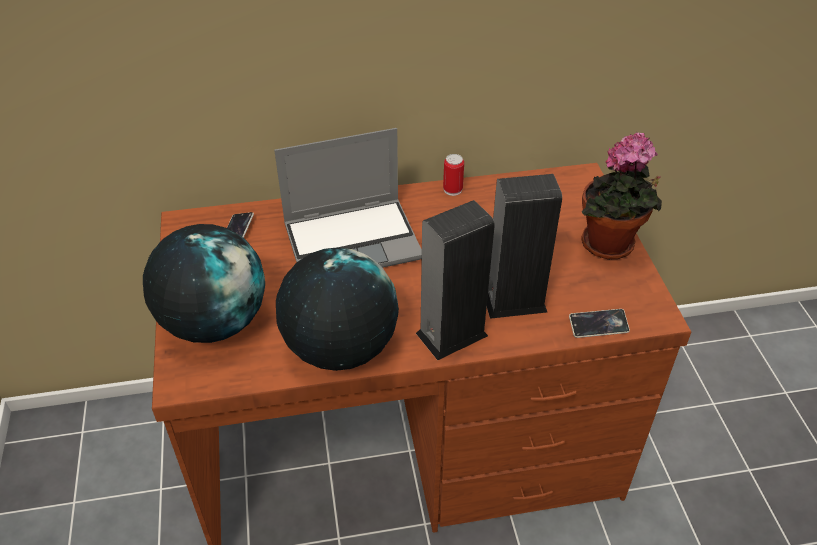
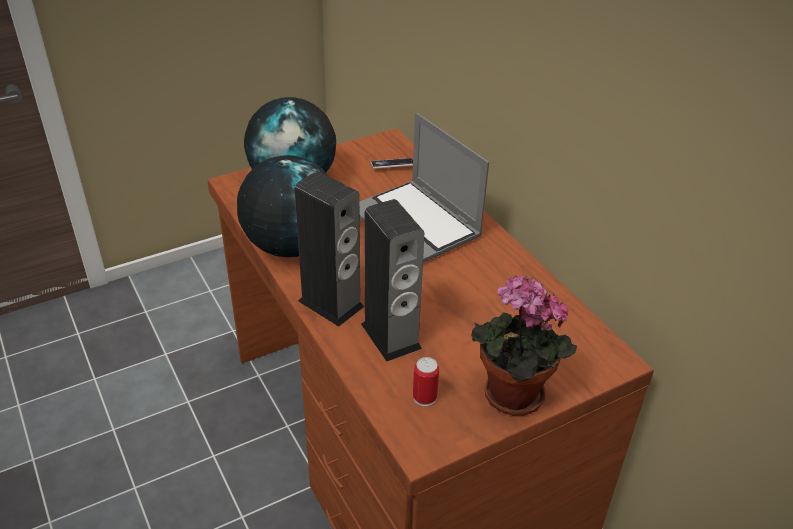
camera: 70 degrees right, 5 degrees down
can [443,154,464,196] -> can moved to [413,357,439,406]
phone [569,309,630,338] -> none

